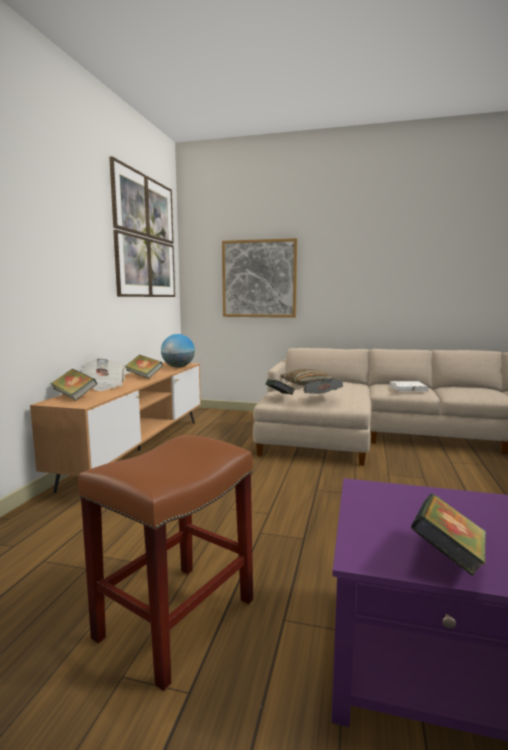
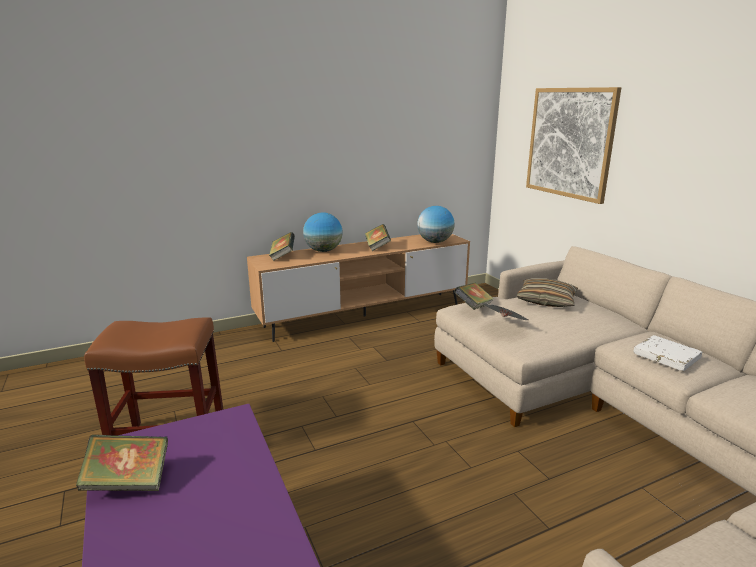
camera: 50 degrees right, 10 degrees up
newspaper [81,358,125,391] -> globe [303,213,343,252]
picture [109,156,175,297] -> none

